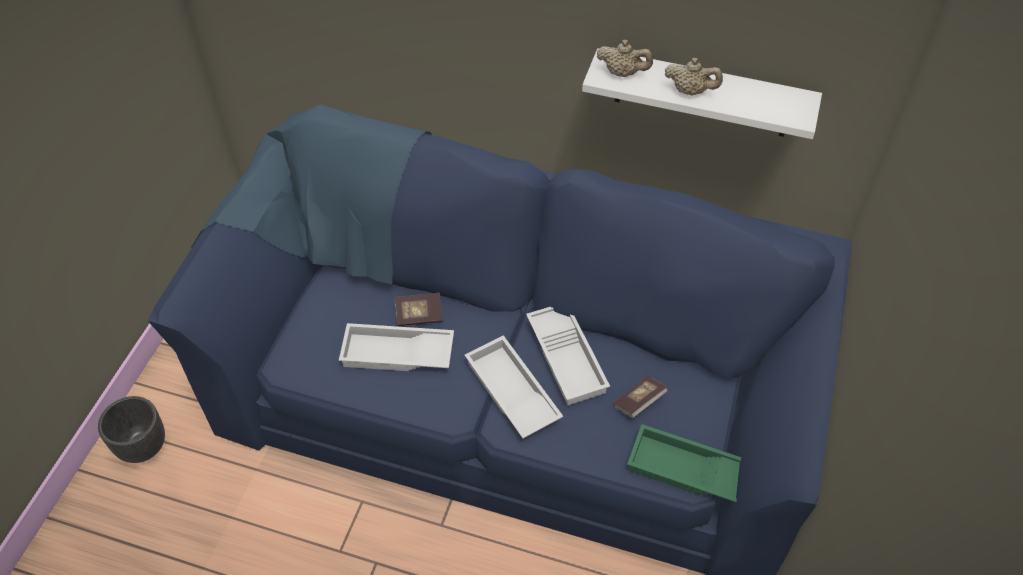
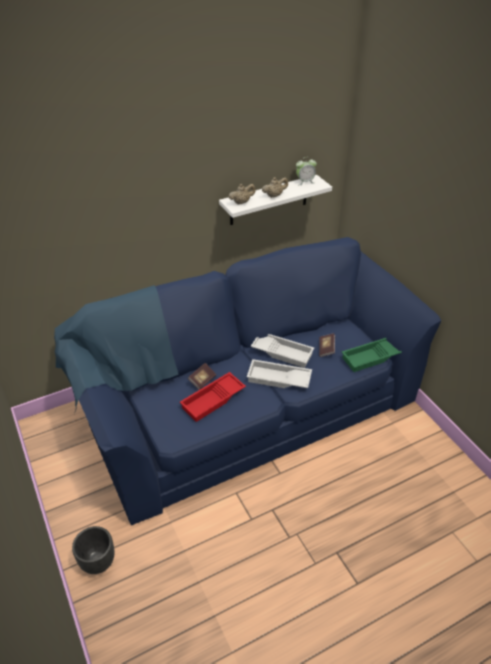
camera: 45 degrees left, 10 degrees down
white tray [339,323,454,371] -> red tray [180,372,246,422]
none -> alarm clock [296,157,317,185]

